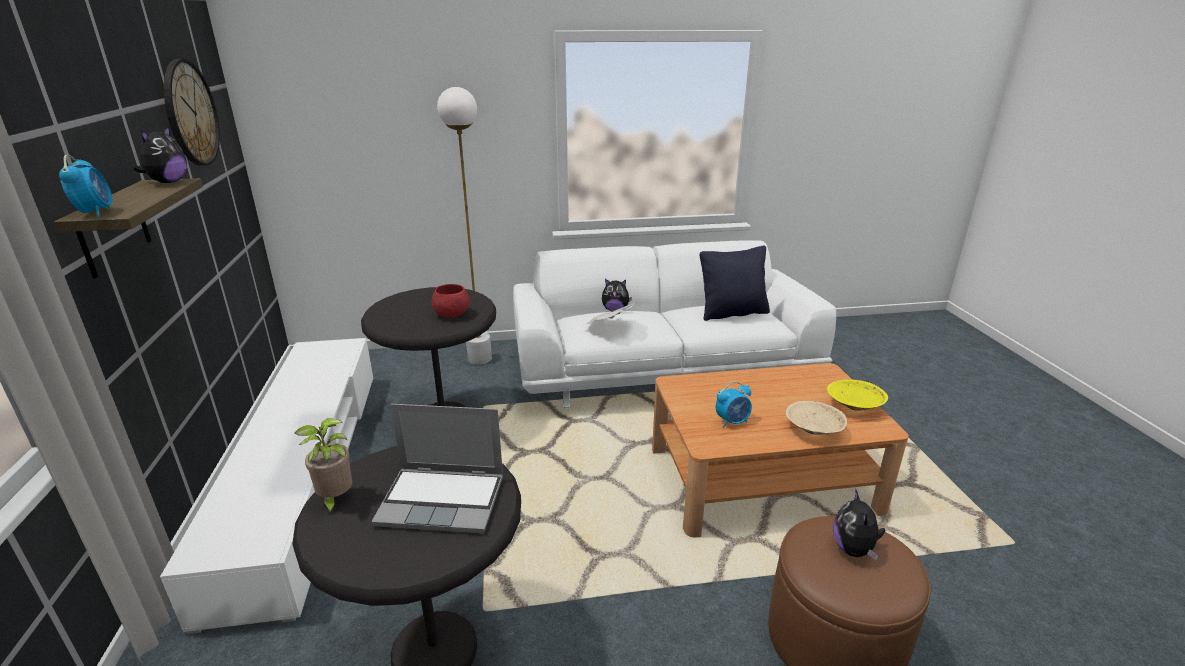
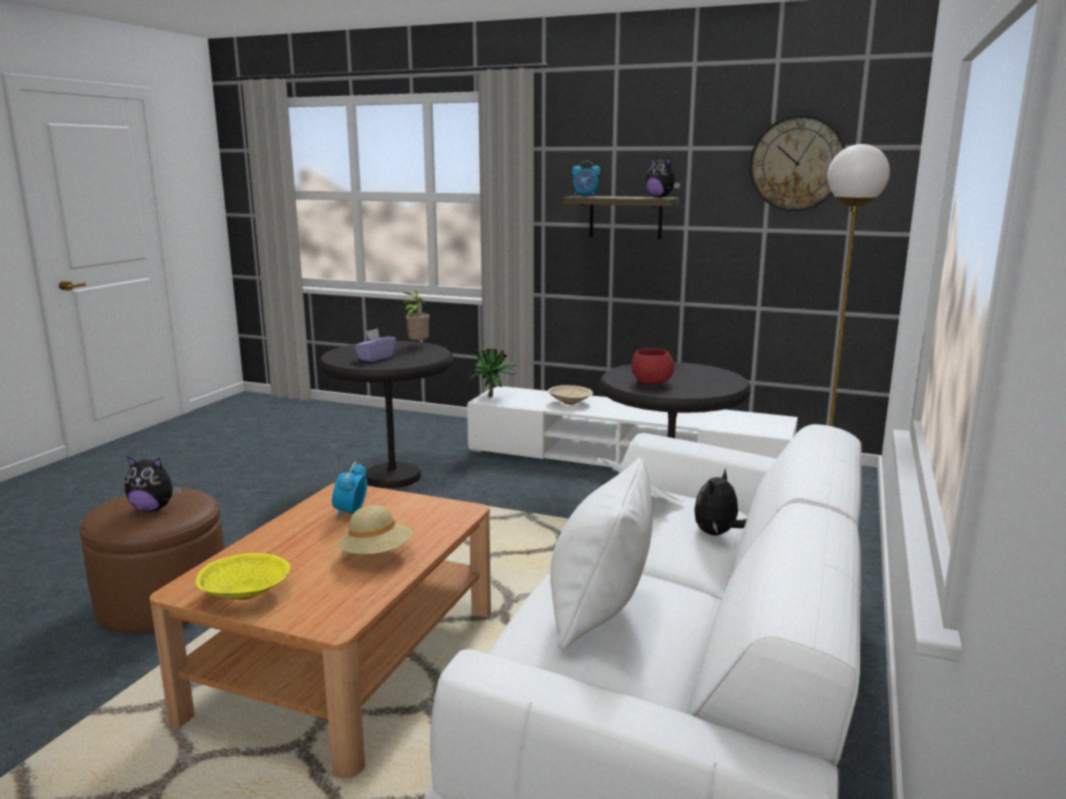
camera: 120 degrees right, 10 degrees down
laptop [371,404,503,533] -> purple tissue box [354,328,396,362]
black pillow [700,246,770,321] -> white pillow [550,458,653,650]
beige bowl [785,401,847,435] -> beige bowl moved to [548,385,593,405]
plush toy [833,490,885,560] -> plush toy turned 150 degrees clockwise [125,456,181,512]
none -> beige hat [338,505,413,554]
none -> potted plant [469,349,516,397]

